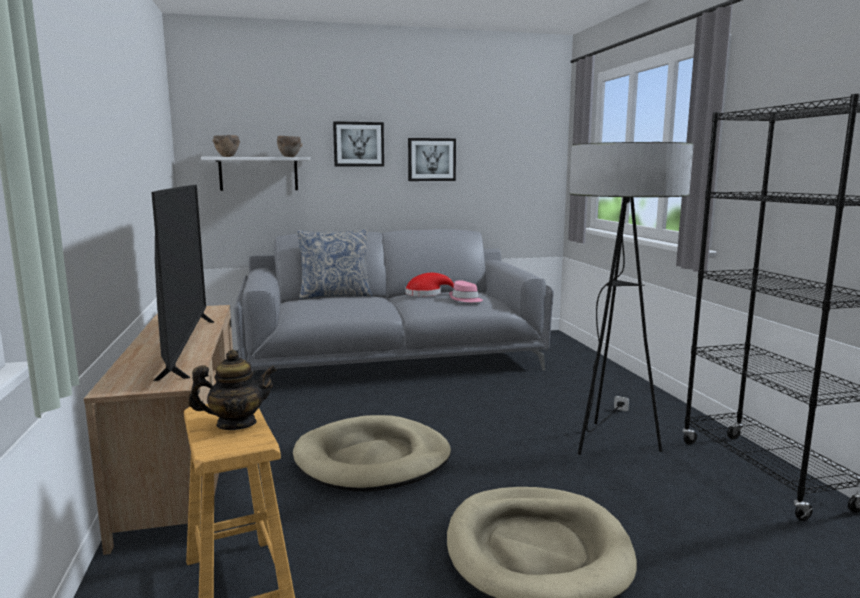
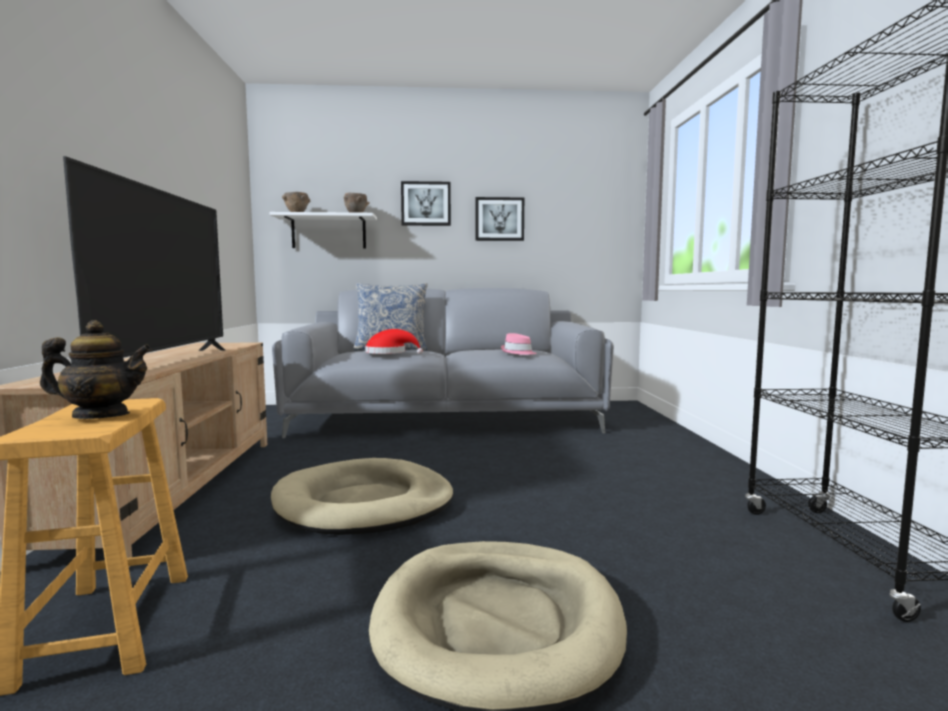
camera: 10 degrees right, 5 degrees down
red hat [405,273,454,296] -> red hat moved to [365,329,423,354]
floor lamp [569,142,694,455] -> none

